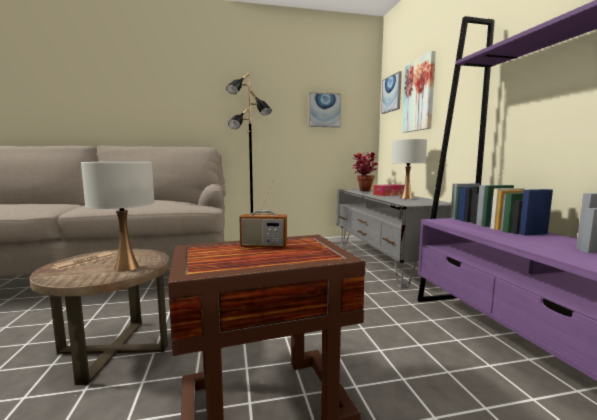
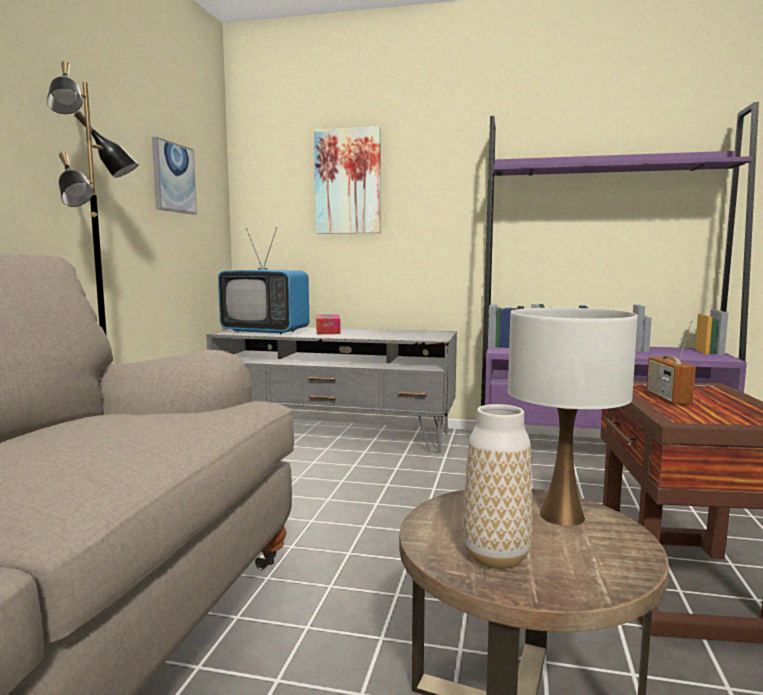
camera: 65 degrees left, 0 degrees up
newspaper [51,251,114,270] -> vase [462,404,532,569]
radio [239,180,287,248] -> radio turned 150 degrees clockwise [646,321,696,404]
potted plant [352,152,378,191] -> television [218,227,309,334]
picture [381,71,402,114] -> none
white table lamp [392,139,427,199] -> none

